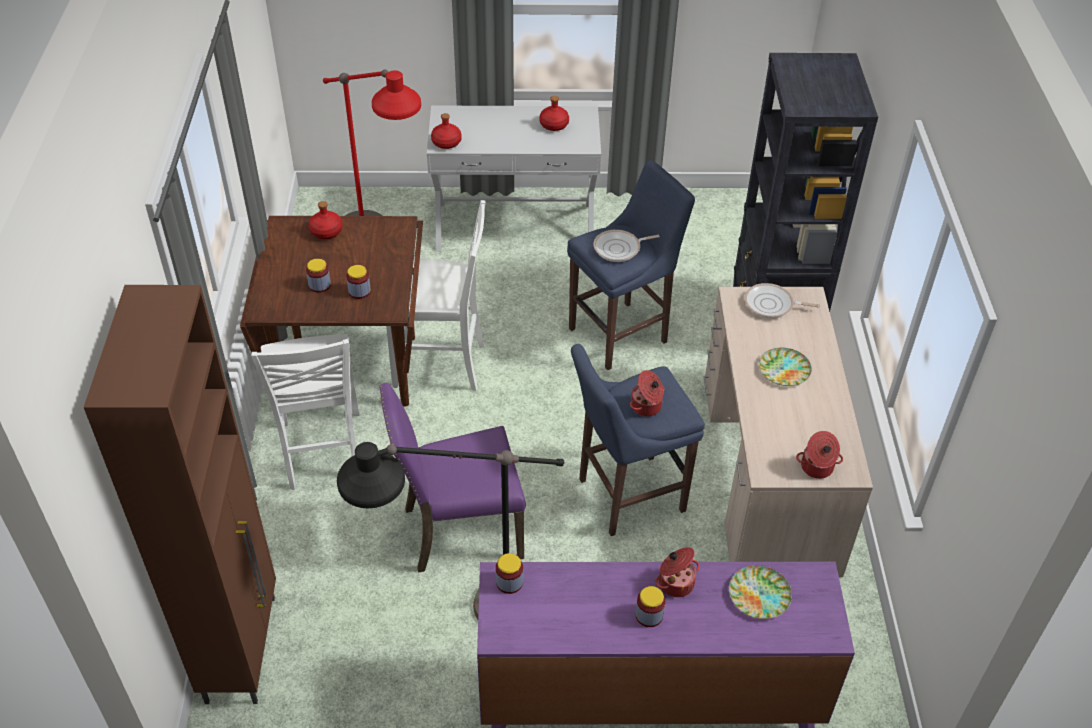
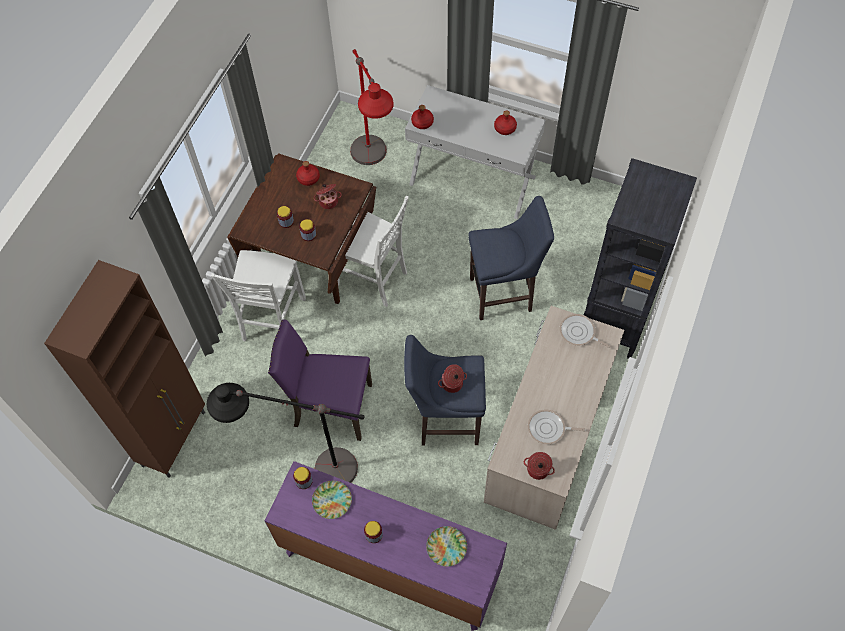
camera: 25 degrees right, 15 degrees up
frying pan [593,230,660,262] -> frying pan moved to [528,410,585,444]
cooking pot [655,547,700,597] -> cooking pot moved to [314,184,342,209]
plate [759,347,812,386] -> plate moved to [312,481,352,519]

